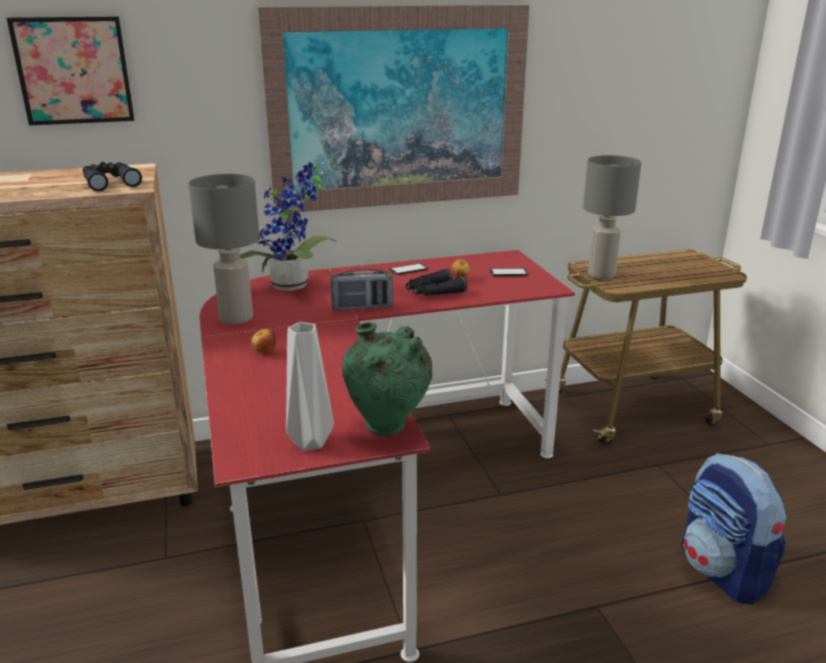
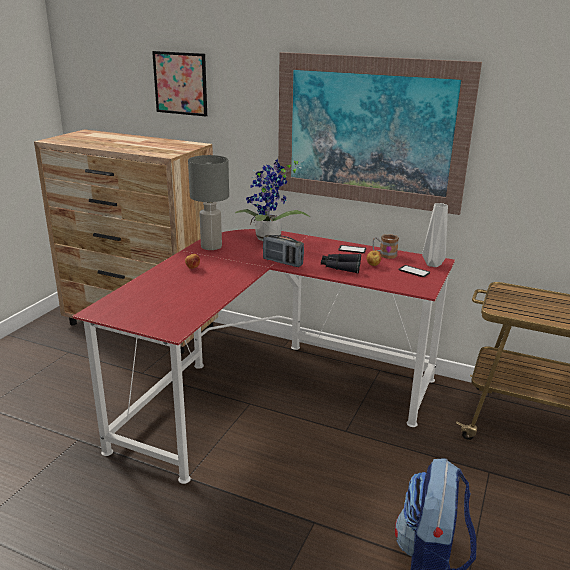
camera: 40 degrees right, 0 degrees up
black binoculars [83,162,142,191] -> none
grey vase [286,322,334,451] -> grey vase moved to [422,203,448,267]
green vase [342,322,432,436] -> none
grey table lamp [583,155,641,279] -> none
none -> mug [373,234,399,259]

